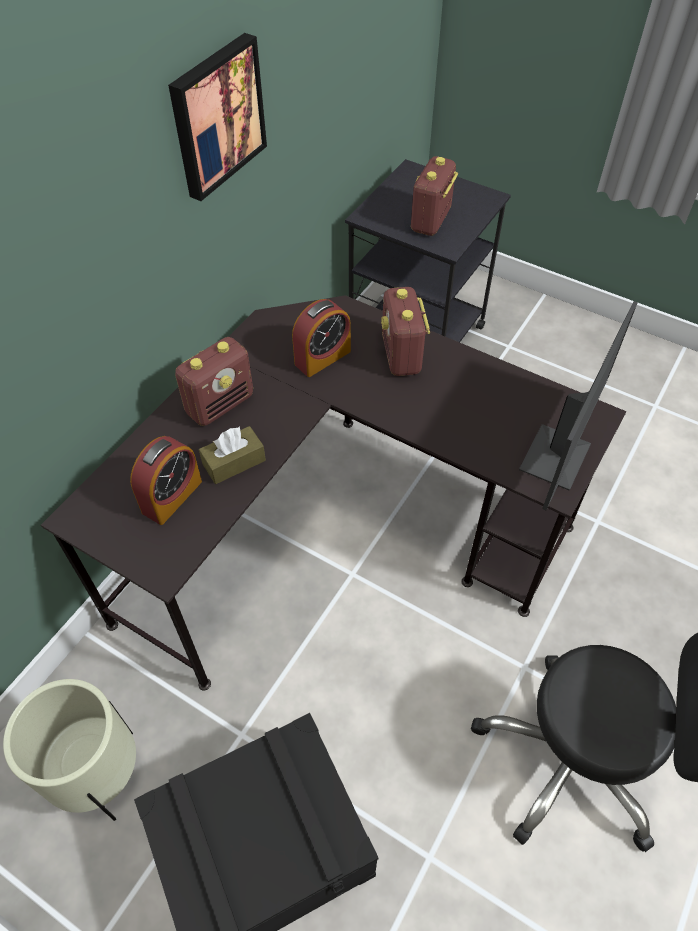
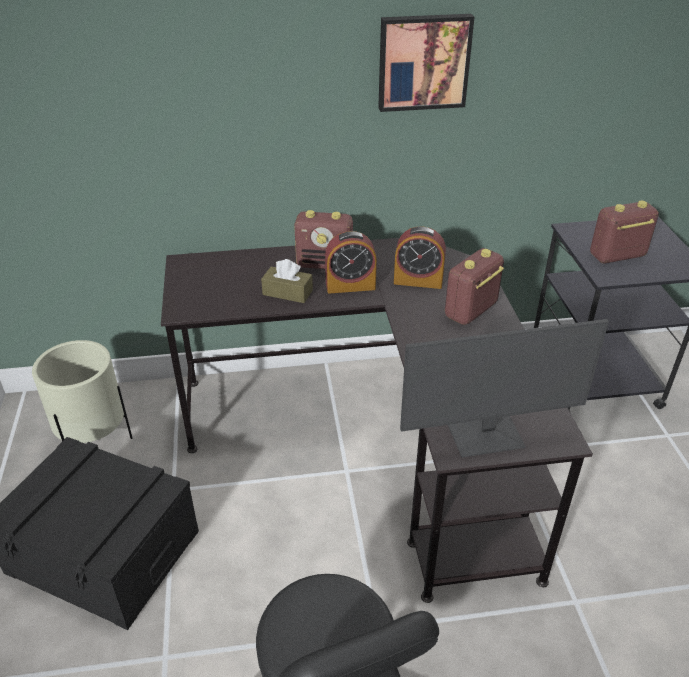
camera: 50 degrees right, 15 degrees down
alarm clock [130,436,202,525] -> alarm clock moved to [325,231,377,294]

